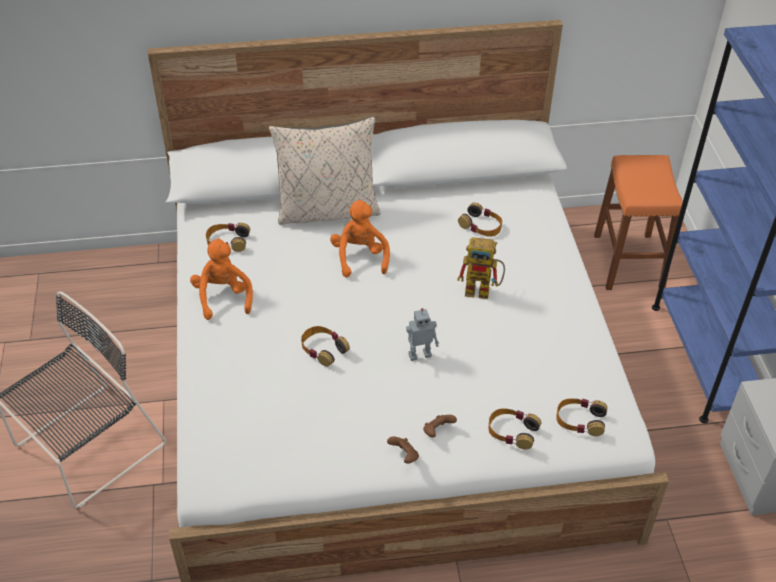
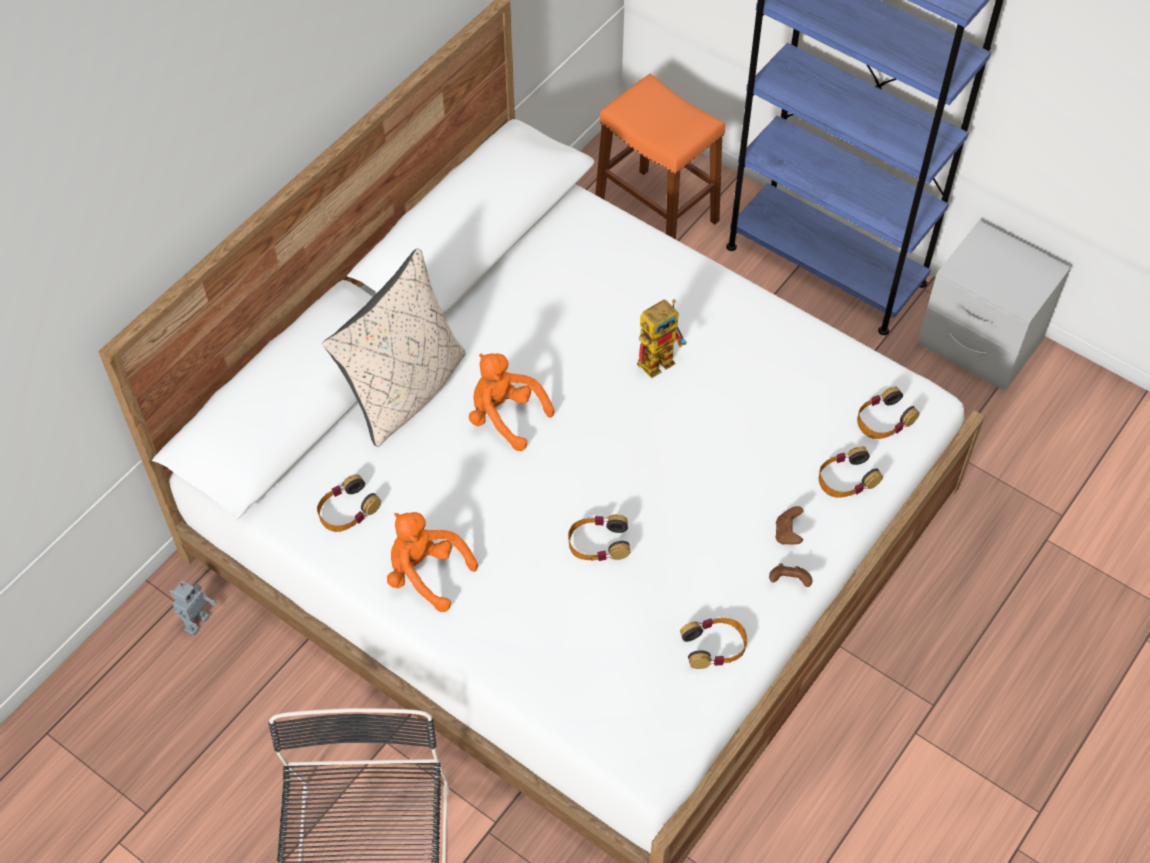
camera: 45 degrees left, 10 degrees up
toy robot [406,308,439,361] -> toy robot moved to [170,580,216,636]
headphones [458,203,502,237] -> headphones moved to [680,618,747,669]

